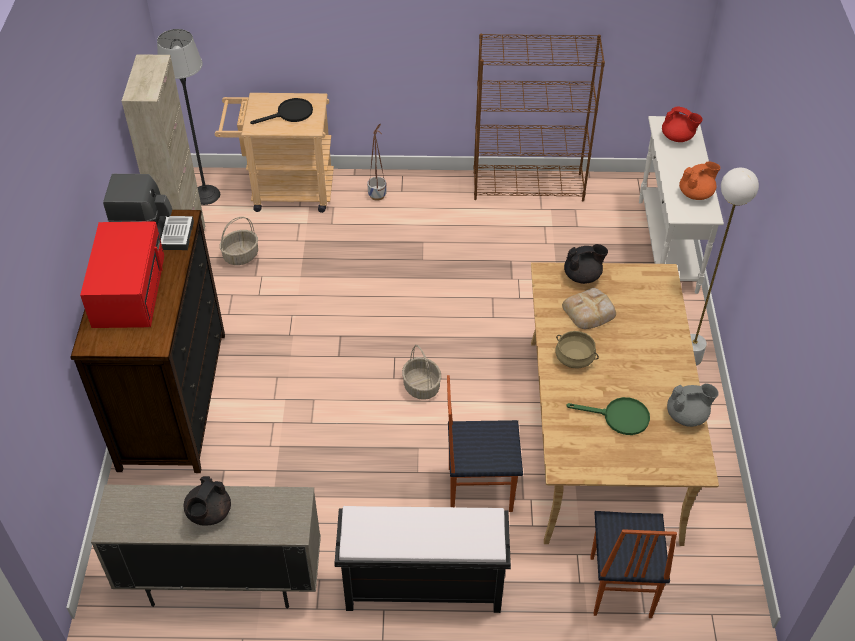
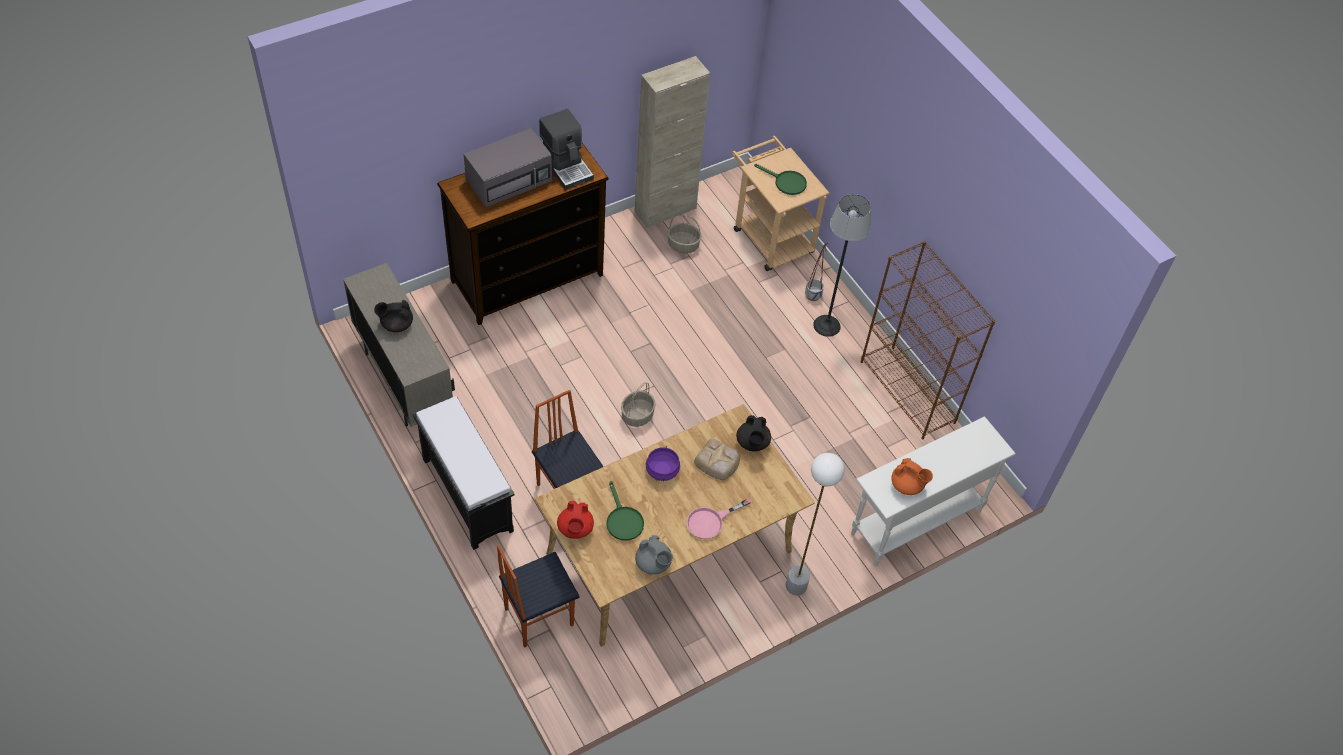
camera: 55 degrees right, 5 degrees up
red microwave [80,221,164,328] -> grey microwave [464,128,552,207]
floor lamp [157,29,220,205] -> floor lamp moved to [813,194,871,337]
black frying pan [250,98,313,124] -> green frying pan [754,164,807,195]
beige cooking pot [555,331,599,369] -> purple cooking pot [646,446,680,482]
black teapot [564,244,608,284] -> black teapot turned 45 degrees clockwise [736,415,771,451]
red teapot [662,106,703,142] -> red teapot moved to [557,501,594,539]
none -> pink frying pan [687,498,751,539]

